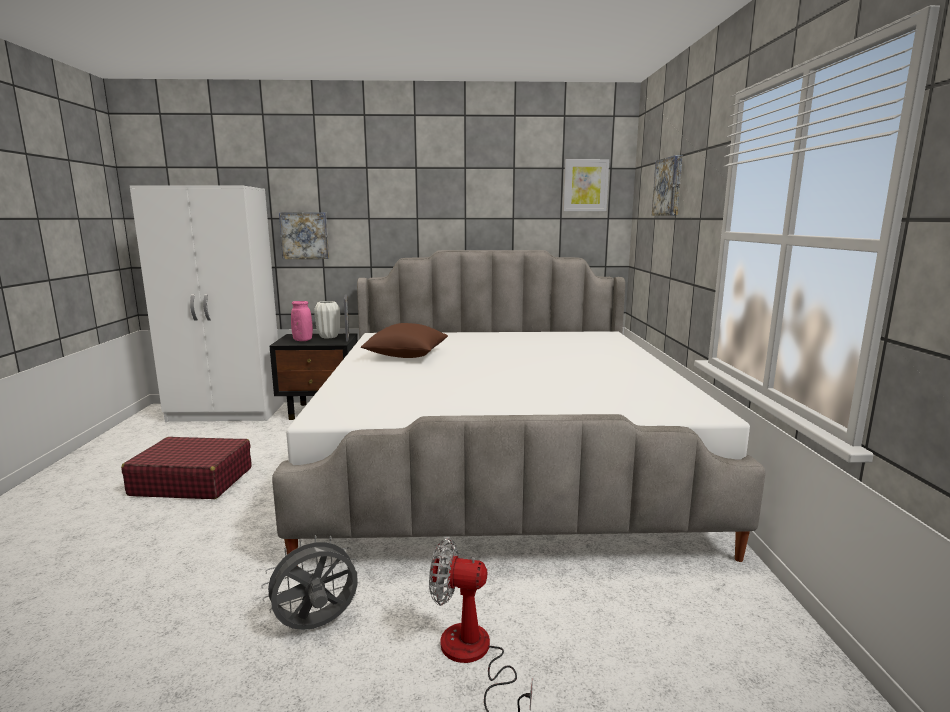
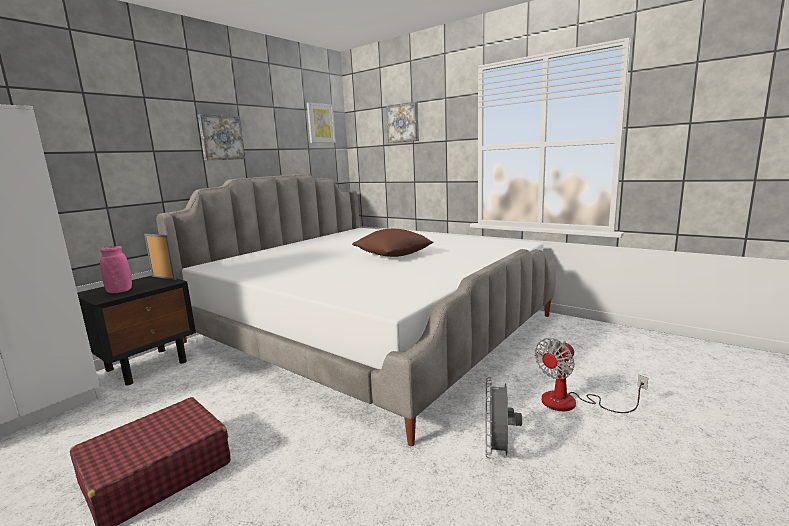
camera: 50 degrees left, 0 degrees up
picture [279,212,329,259] -> picture moved to [198,114,245,161]
white vase [314,301,340,338] -> none
brown pillow [361,323,448,358] -> brown pillow moved to [352,229,434,257]

